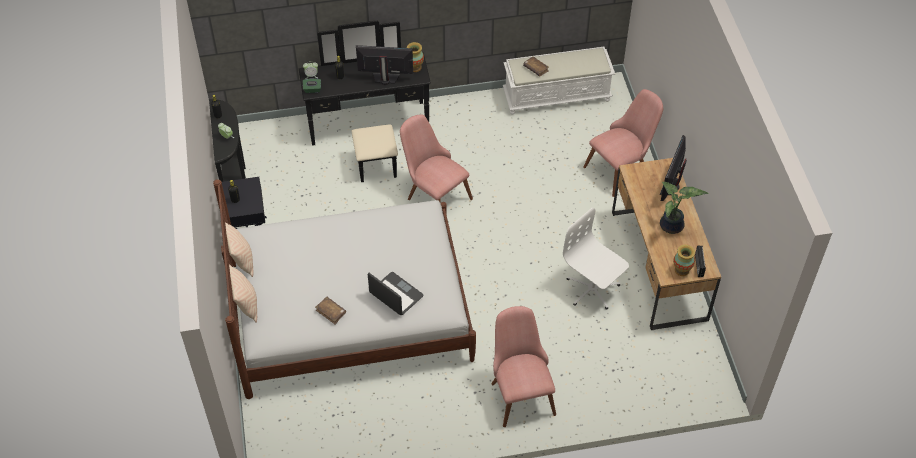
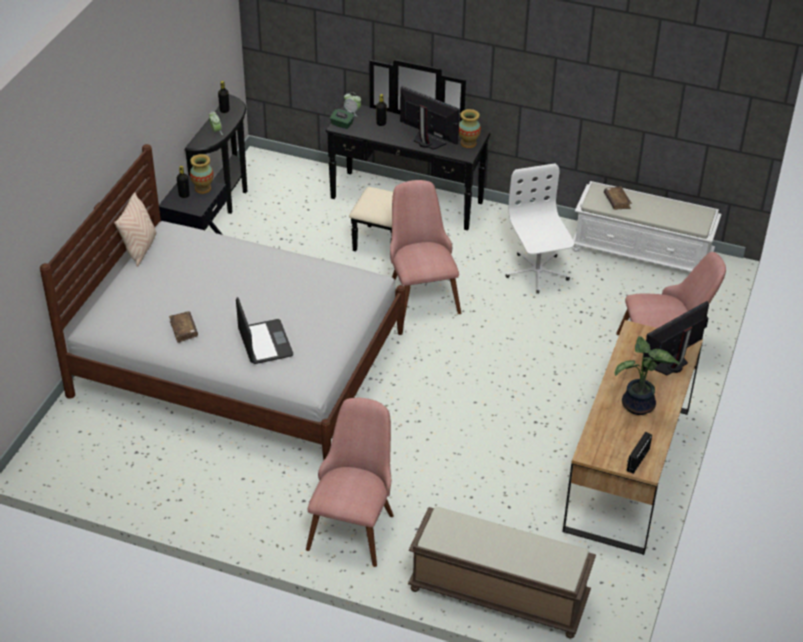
camera: 30 degrees right, 10 degrees down
beige pillow [229,264,257,323] -> none
white office chair [563,208,629,310] -> white office chair moved to [506,163,574,294]
vase [673,245,695,276] -> vase moved to [190,154,214,194]
none -> brown bench [408,507,596,639]

